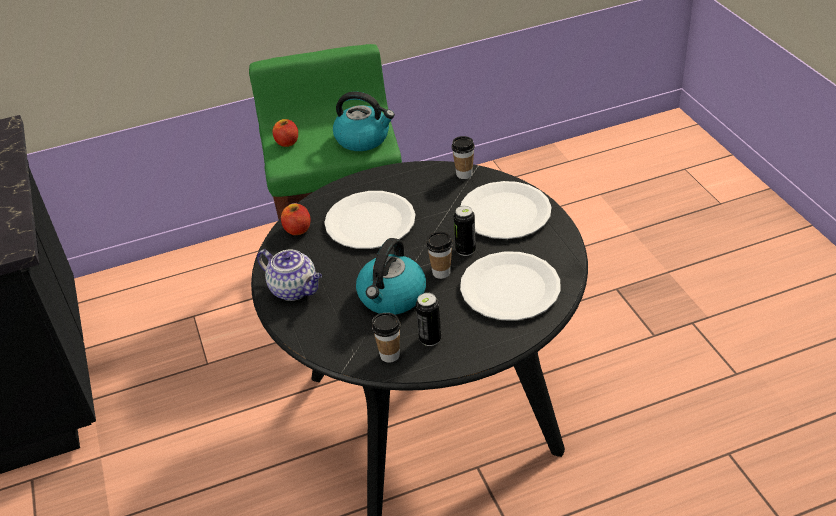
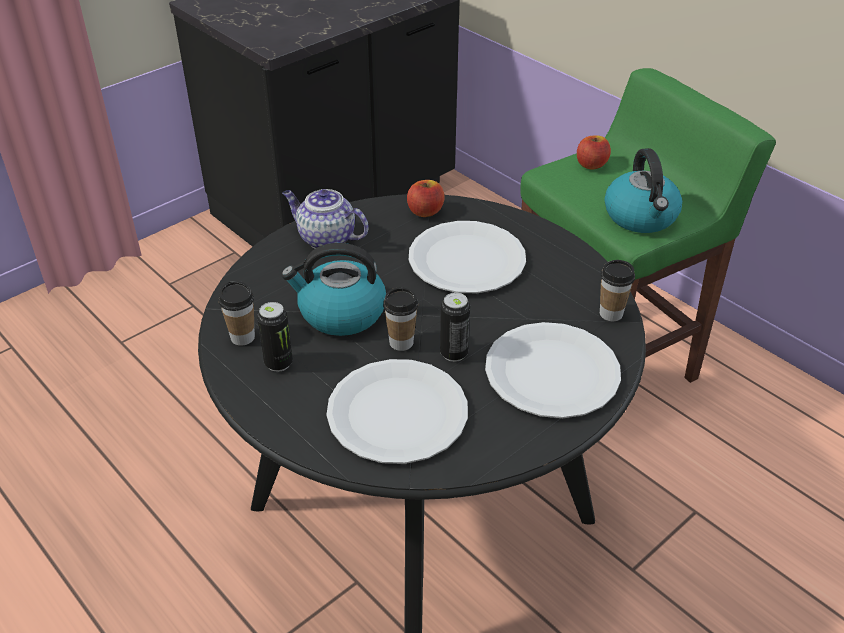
camera: 65 degrees right, 0 degrees up
teapot [257,249,322,301] -> teapot turned 105 degrees clockwise [282,189,369,249]

